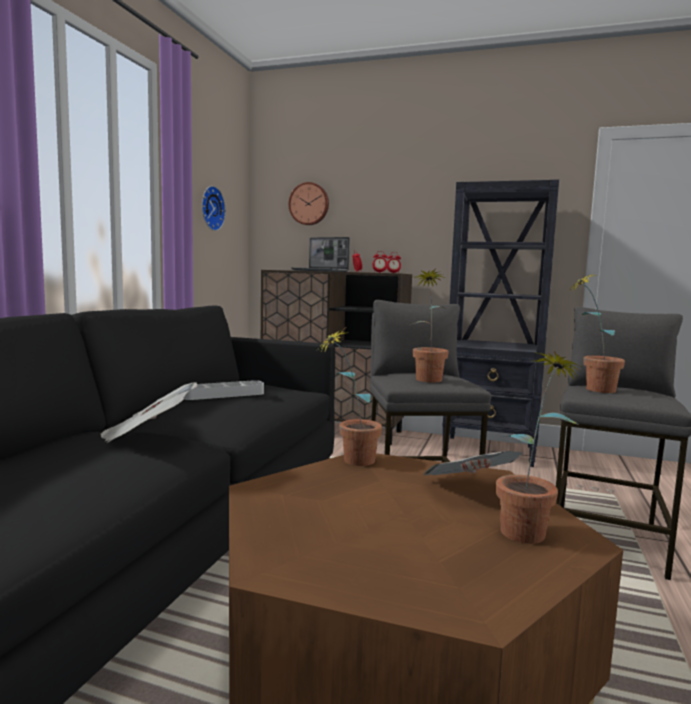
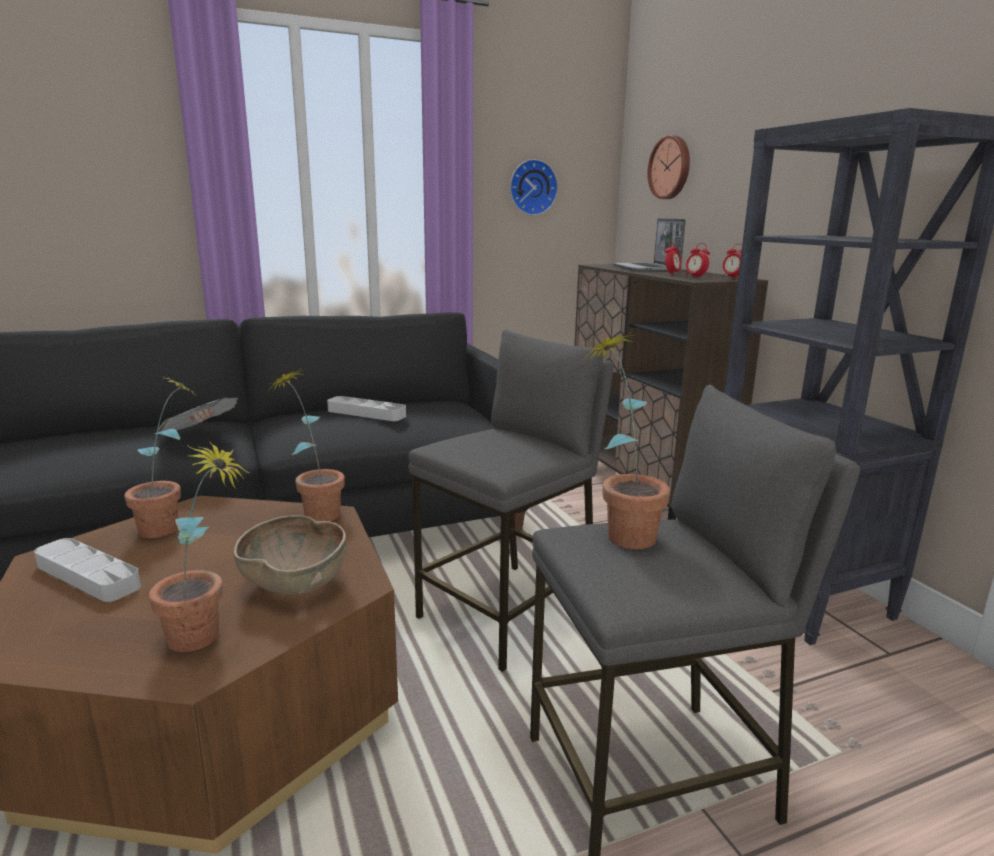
camera: 50 degrees right, 10 degrees up
potted plant [413,268,449,383] -> potted plant moved to [124,375,201,538]
newspaper [423,451,523,475] -> brown bowl [234,515,346,595]
none -> grey tray [34,538,141,602]

